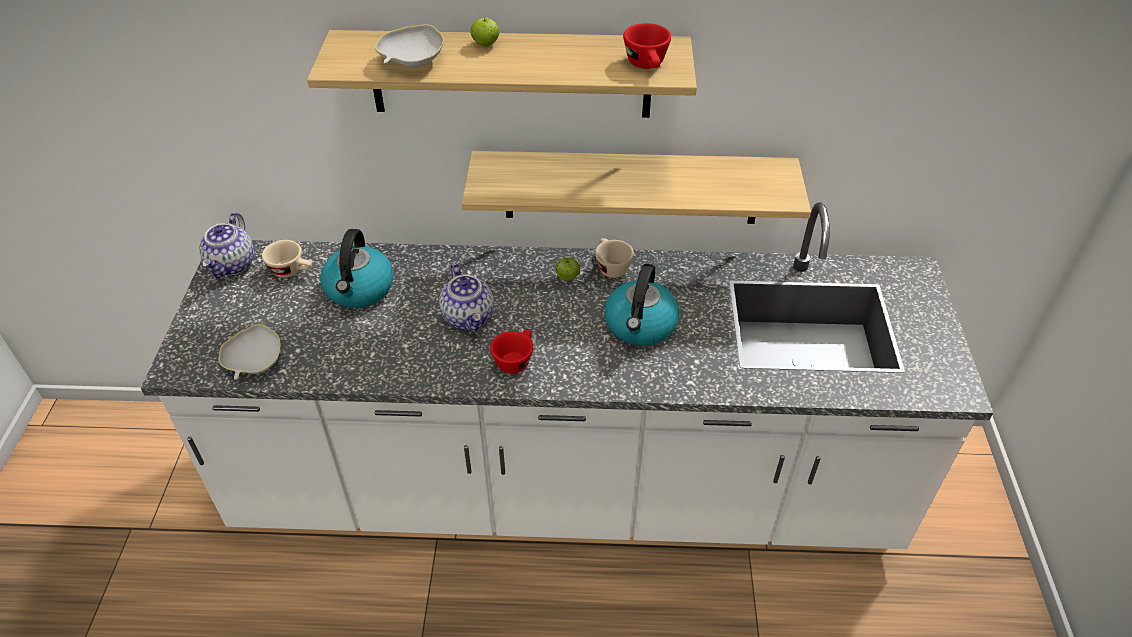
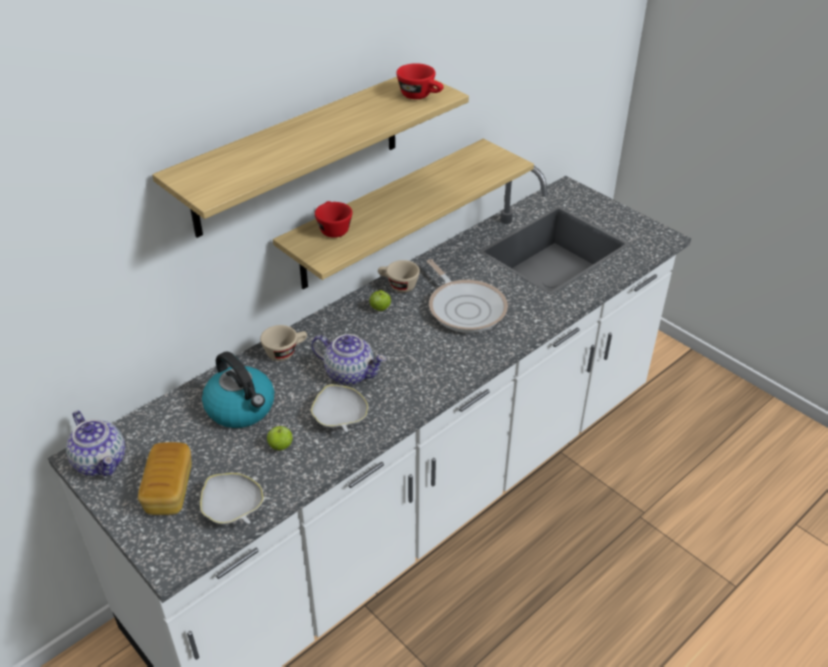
camera: 45 degrees left, 5 degrees down
beige cup [262,240,312,278] -> beige cup moved to [260,325,307,361]
white bowl [375,24,444,67] -> white bowl moved to [311,384,368,432]
apple [470,17,500,47] -> apple moved to [267,426,293,450]
red cup [490,329,533,374] -> red cup moved to [315,201,352,238]
kettle [604,264,679,346] -> frying pan [427,259,508,333]
none -> bread [138,442,192,515]

